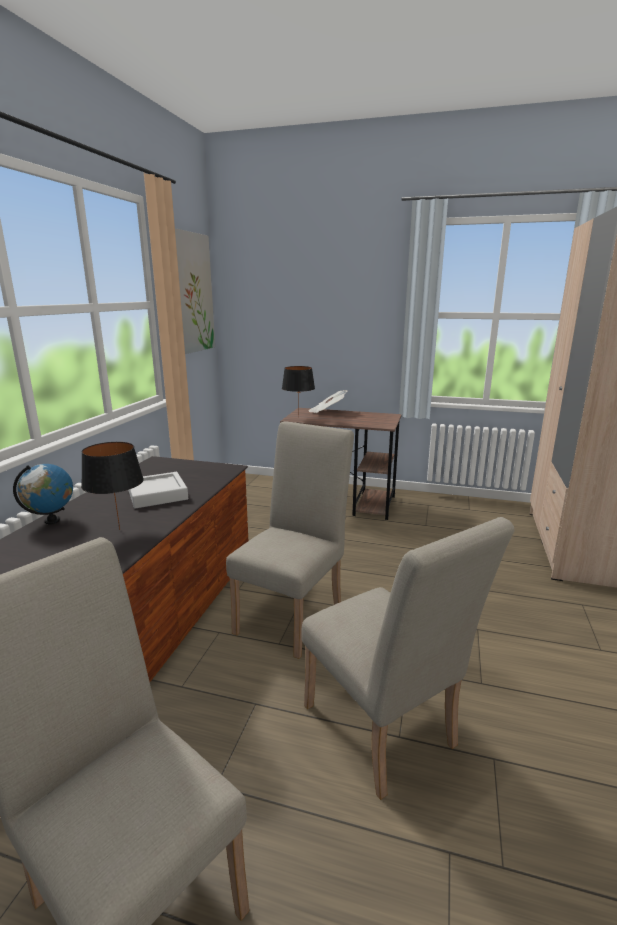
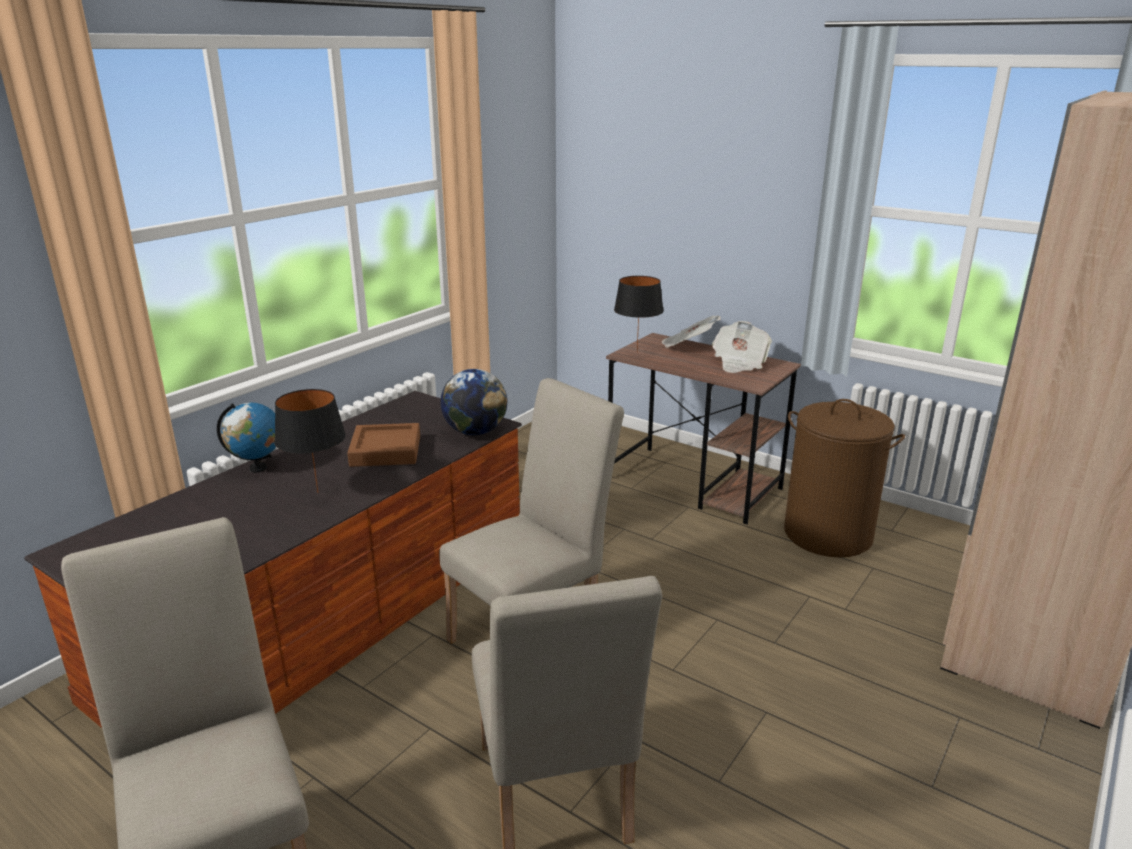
camera: 20 degrees right, 5 degrees up
grey tray [128,472,188,509] -> brown tray [347,423,420,467]
picture [175,228,215,354] -> none
none -> globe [440,369,507,435]
none -> newspaper [712,321,772,373]
none -> brown laundry basket [784,399,905,558]

